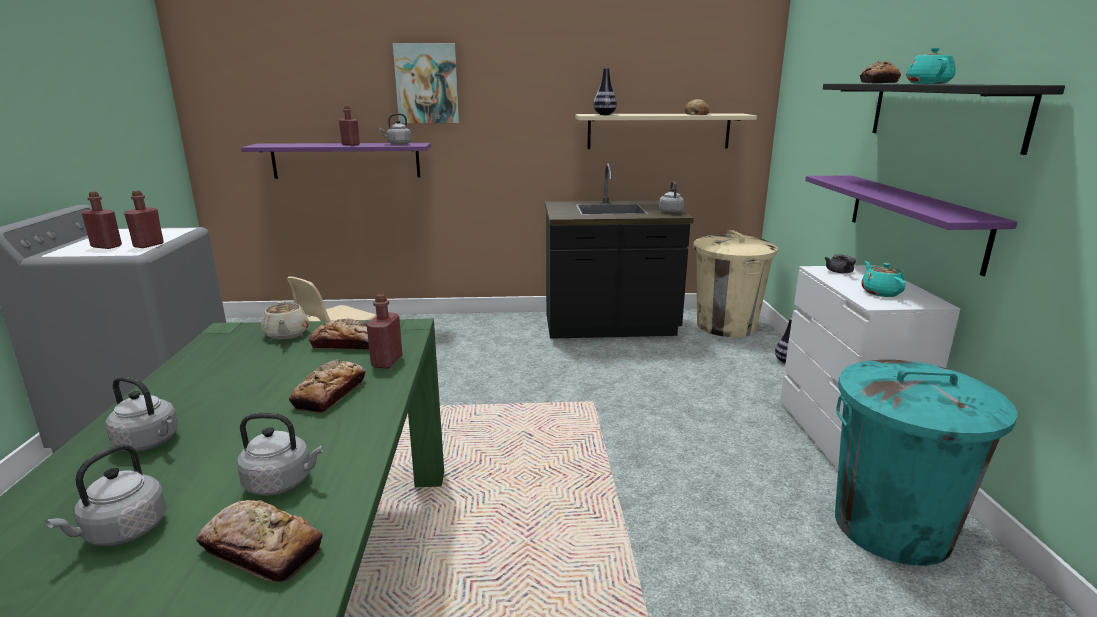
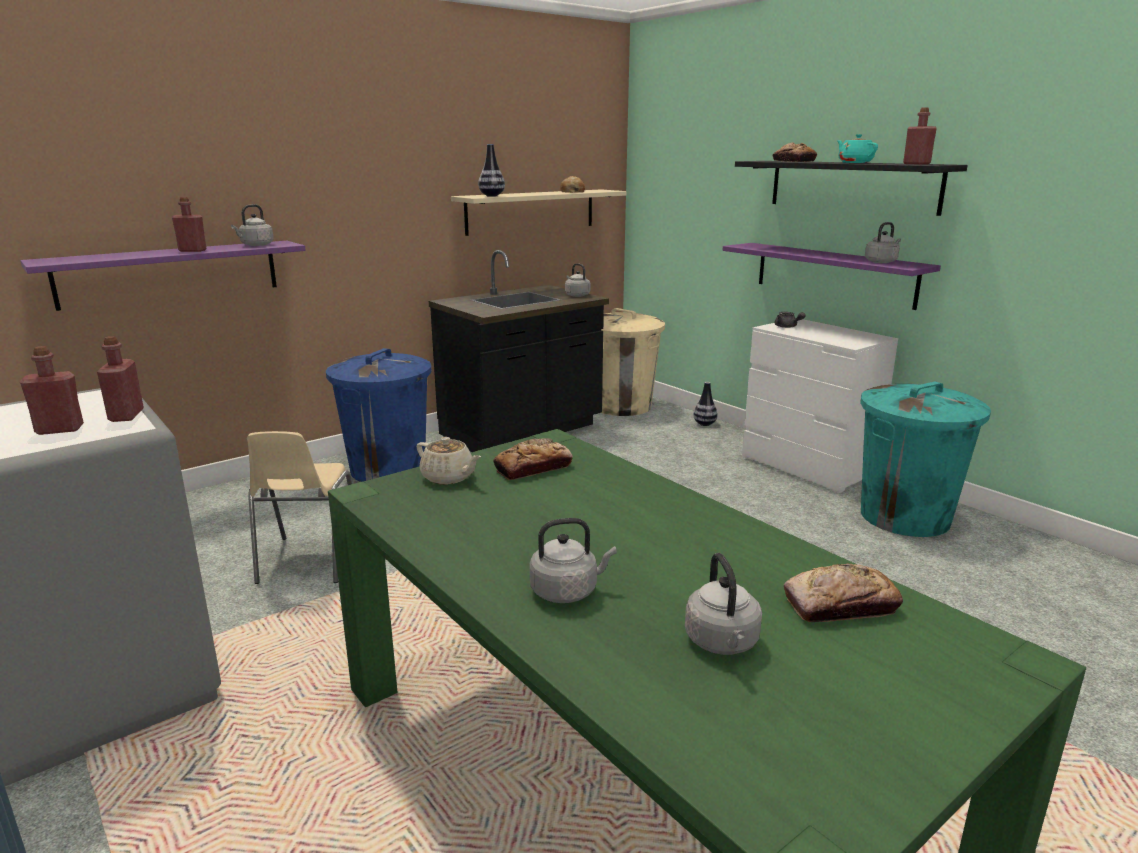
camera: 35 degrees left, 0 degrees up
grey kettle [237,413,323,496] -> grey kettle moved to [865,222,901,263]
bread [289,359,366,413] -> none
red bottle [366,294,403,369] -> red bottle moved to [903,107,937,165]
picture [393,43,459,123] -> none
turquoise teapot [862,261,906,297] -> none
none -> blue trash can [326,348,432,482]

